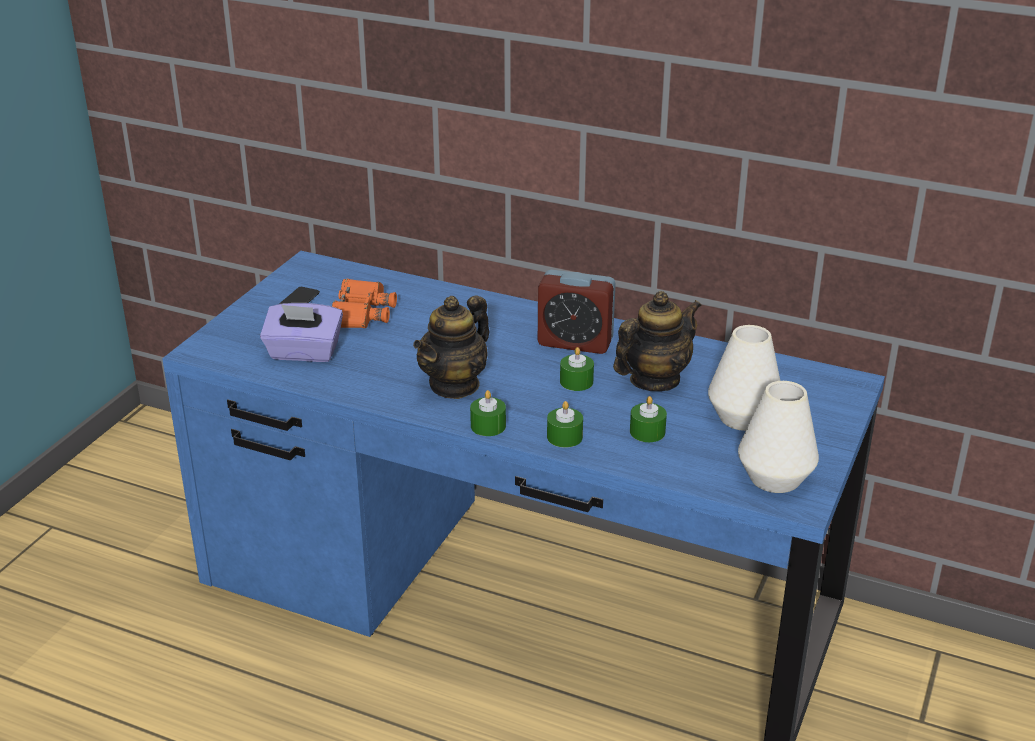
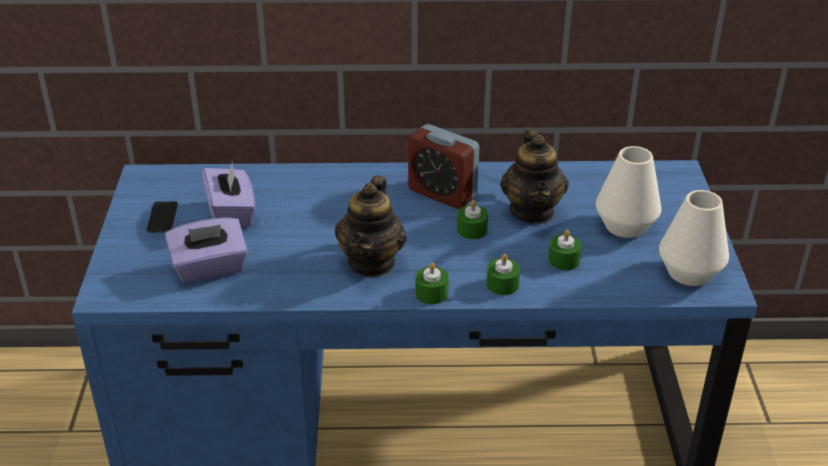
camera: 25 degrees left, 5 degrees up
orange binoculars [332,279,397,328] -> purple tissue box [202,161,255,228]
alarm clock [537,270,616,354] -> alarm clock turned 45 degrees clockwise [408,124,480,209]
teapot [613,291,702,391] -> teapot turned 150 degrees clockwise [500,129,569,224]

